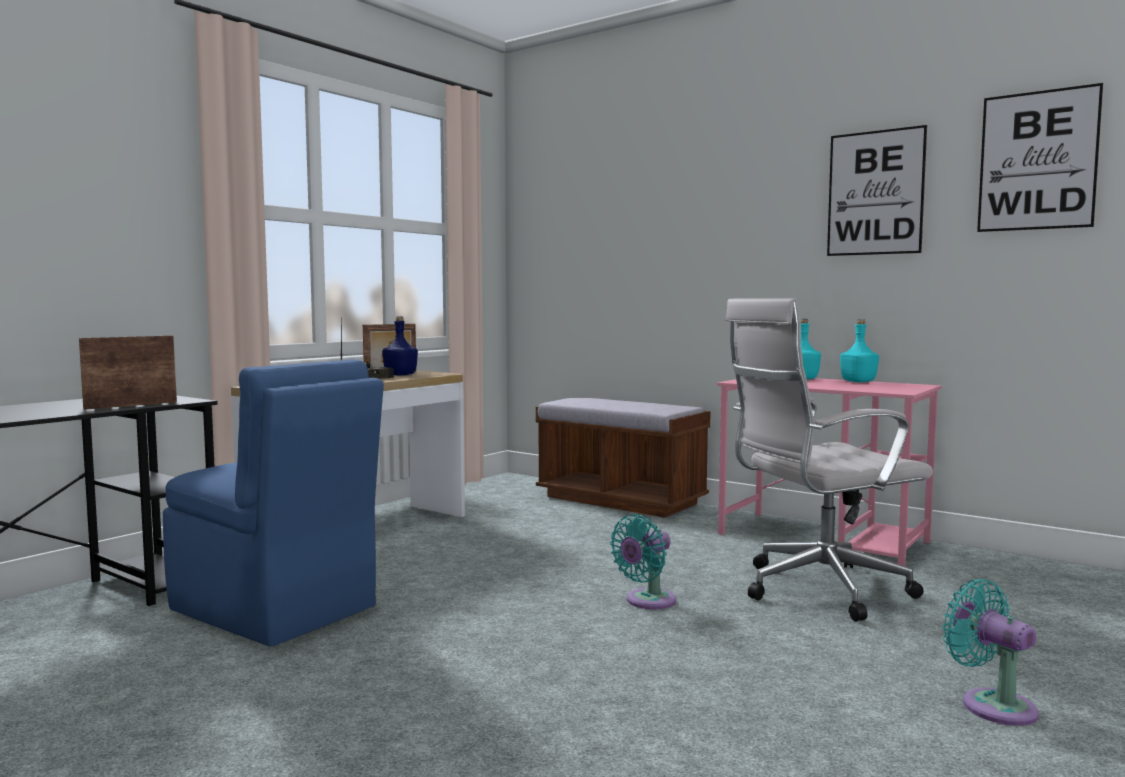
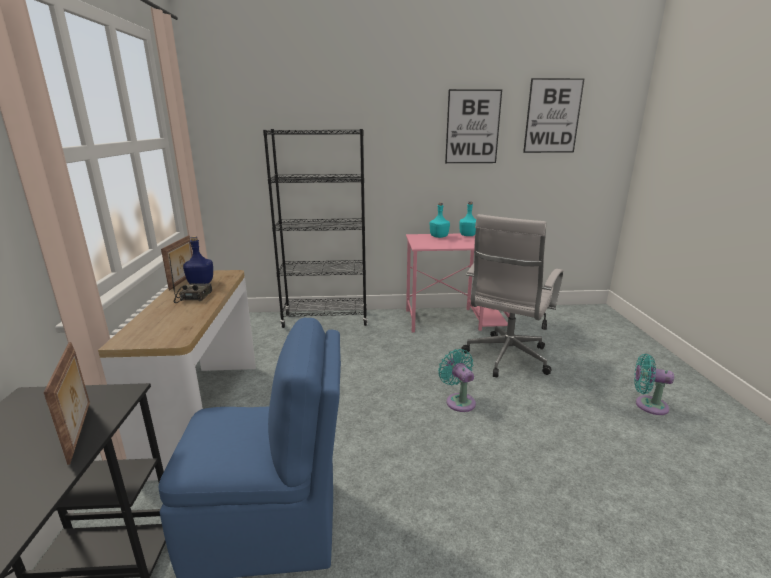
camera: 40 degrees left, 15 degrees up
picture frame [79,336,177,410] -> picture frame turned 150 degrees clockwise [44,342,90,465]
brown bench [536,398,711,518] -> black bookcase [263,129,368,328]
turquoise fan [610,514,676,609] -> turquoise fan turned 150 degrees clockwise [438,349,476,412]

